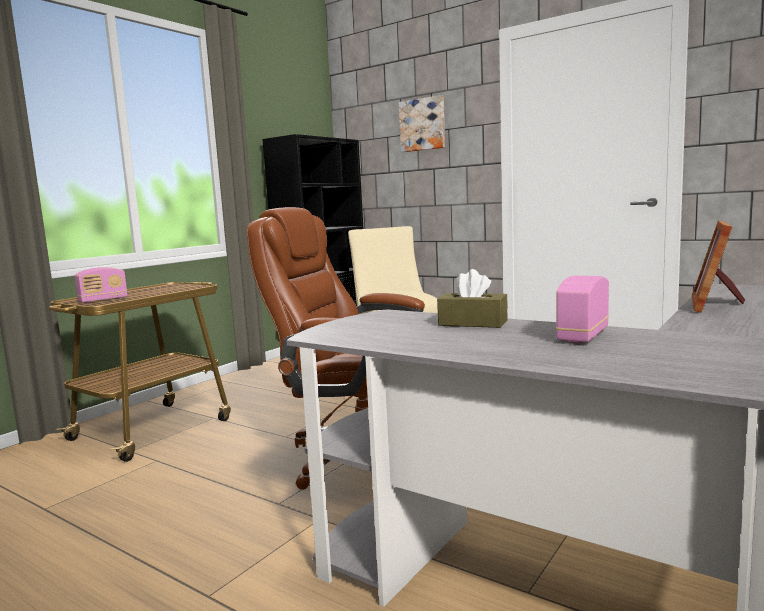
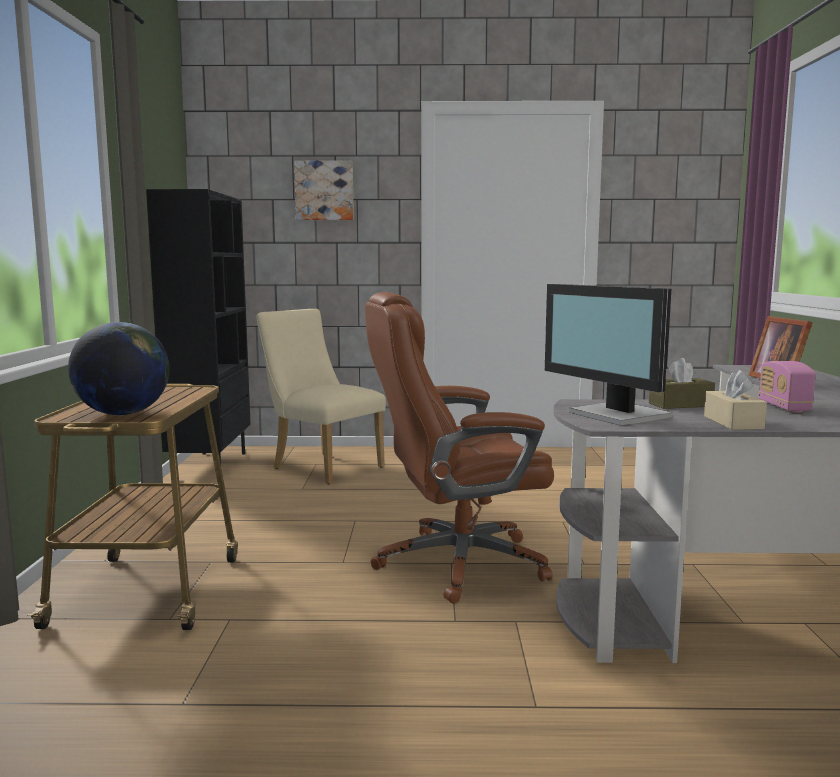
camera: 35 degrees left, 0 degrees up
radio [74,267,128,303] -> globe [68,322,170,415]
none -> monitor [545,284,672,425]
none -> beige tissue box [704,370,767,430]

